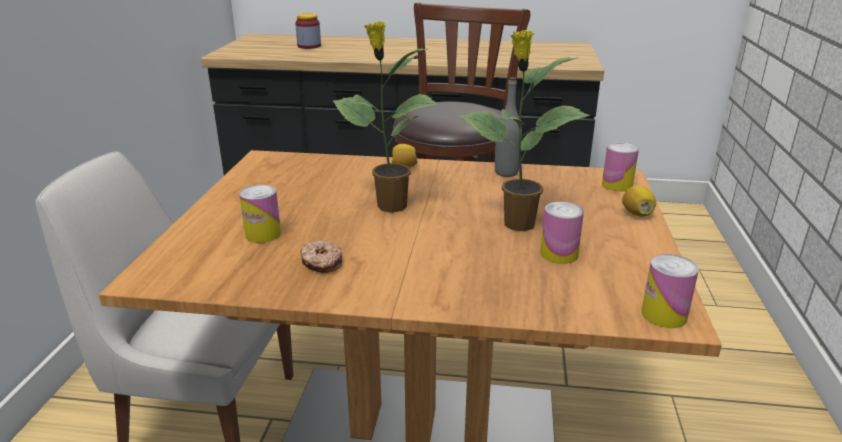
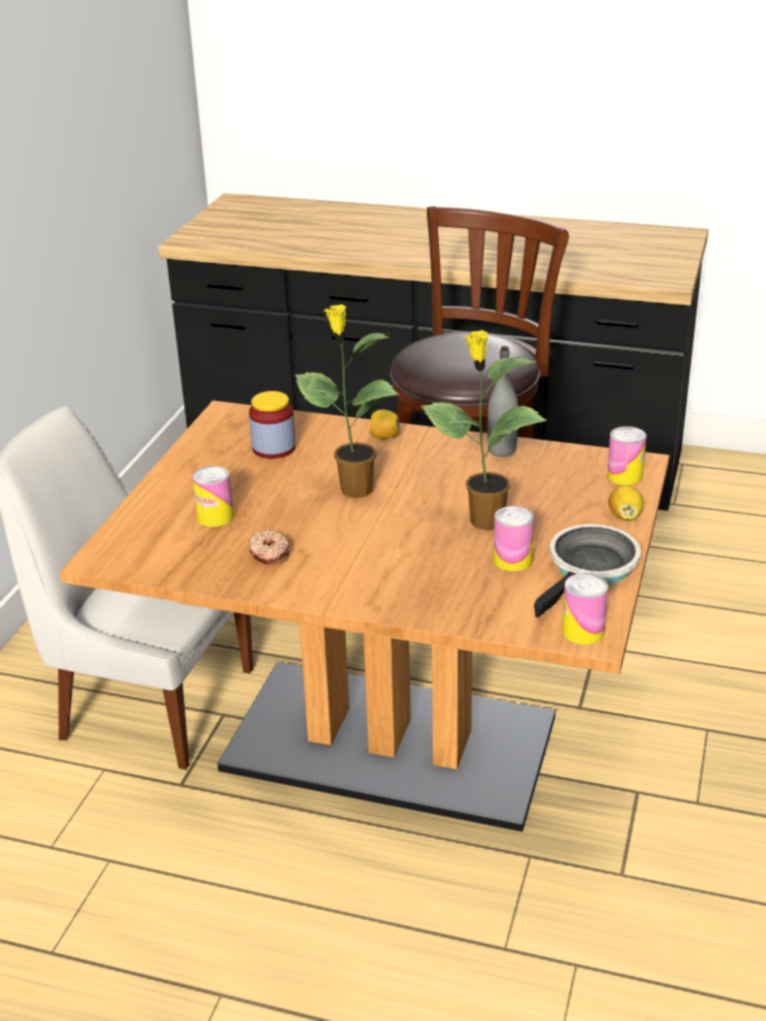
camera: 10 degrees right, 5 degrees up
jar [295,14,321,49] -> jar moved to [249,391,296,459]
none -> frying pan [534,524,641,618]

